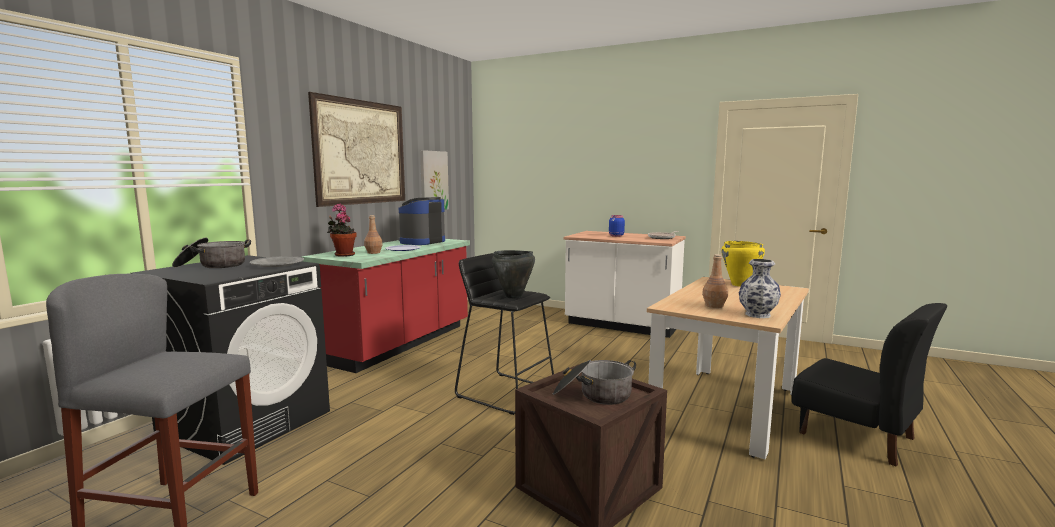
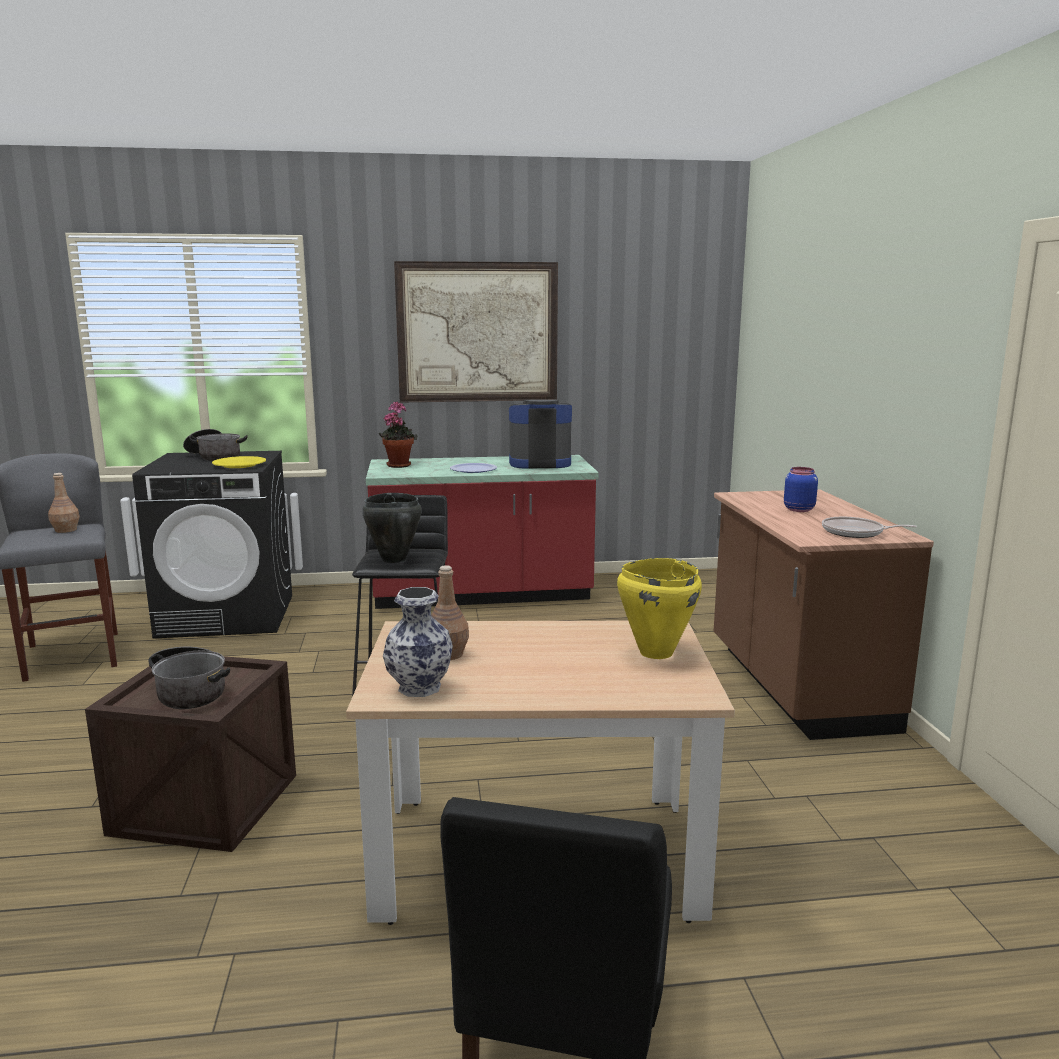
camera: 55 degrees right, 5 degrees up
grey plate [250,256,304,267] -> yellow plate [212,456,266,468]
brown bottle [364,215,383,254] -> brown bottle moved to [48,473,80,533]
picture [420,150,449,210] -> none
white counter [564,231,686,338] -> brown counter [714,489,934,740]

